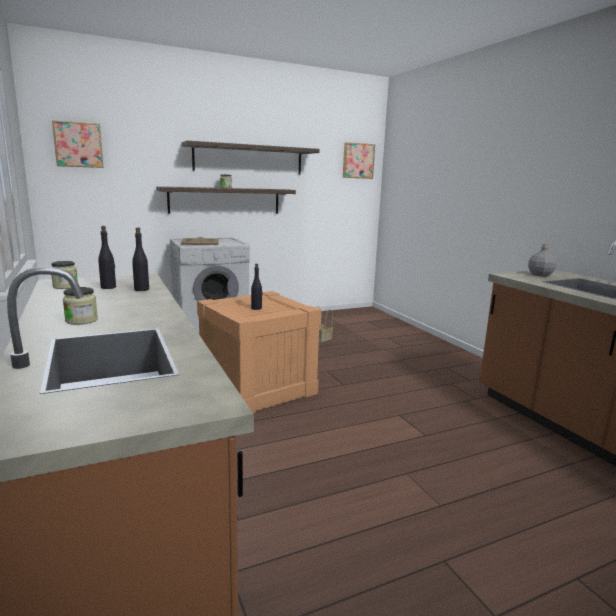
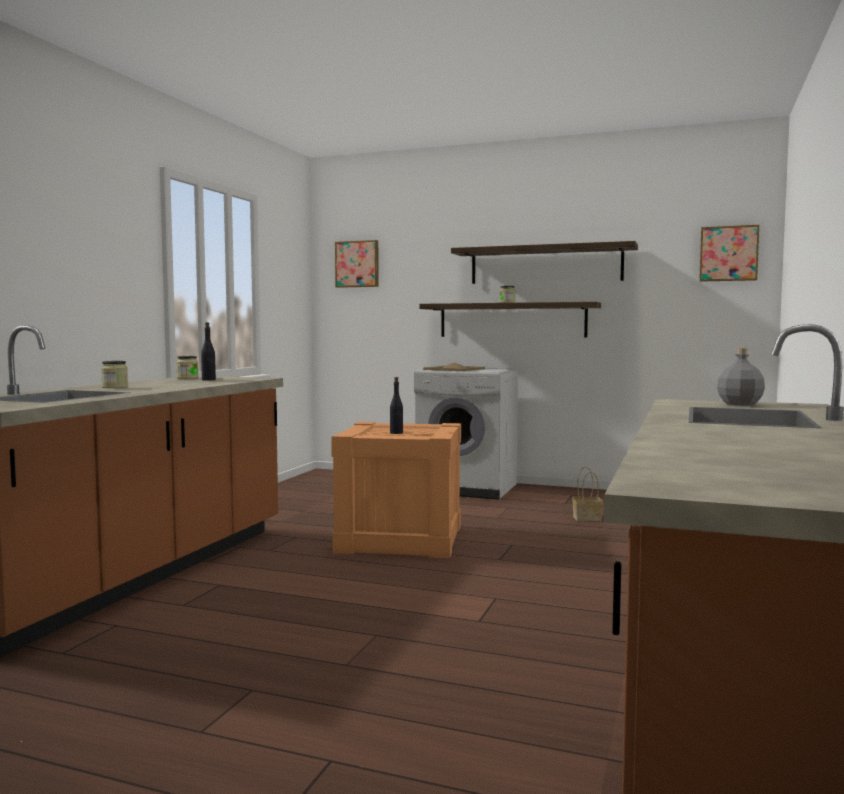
camera: 45 degrees right, 10 degrees down
black bottle [132,227,149,291] -> none

